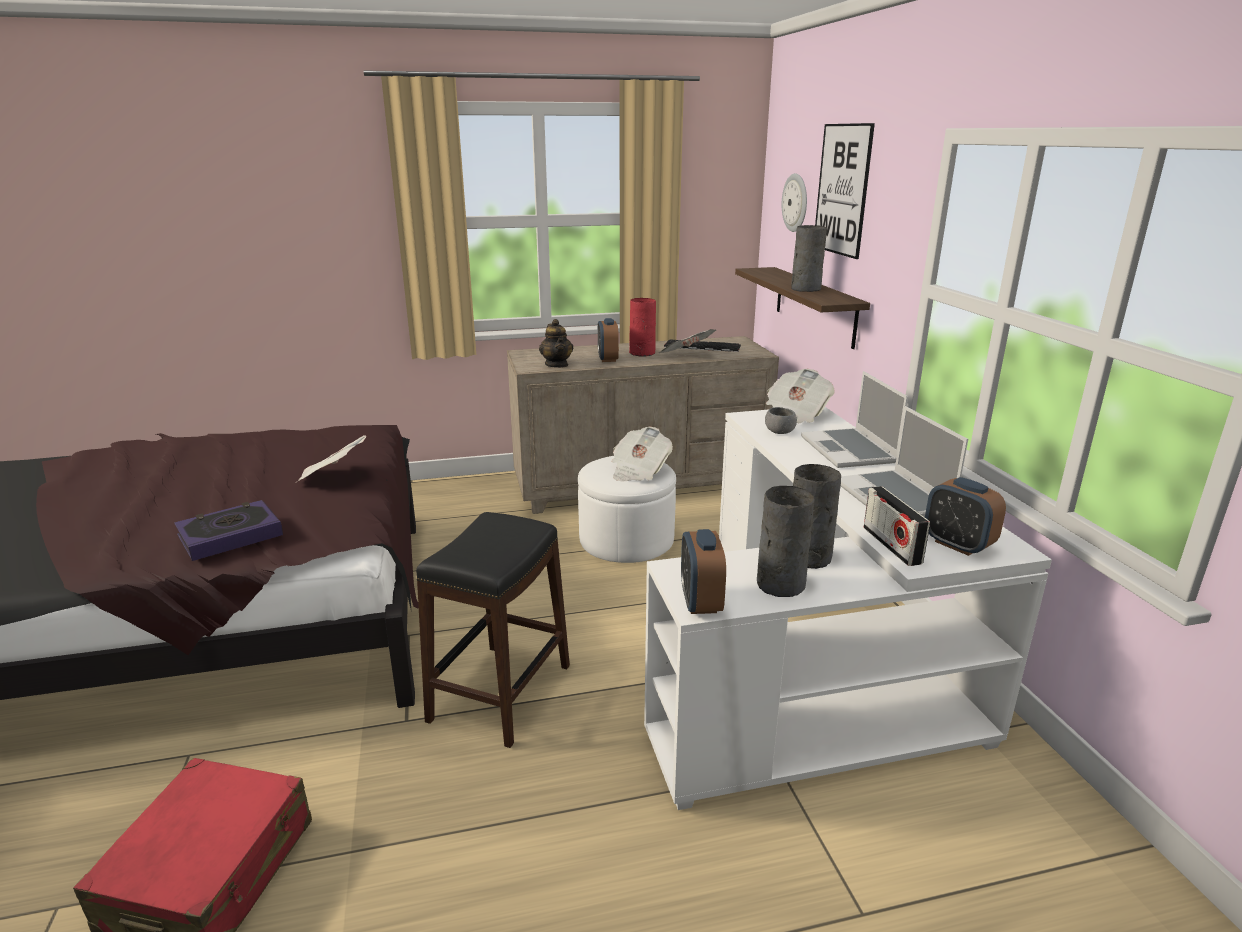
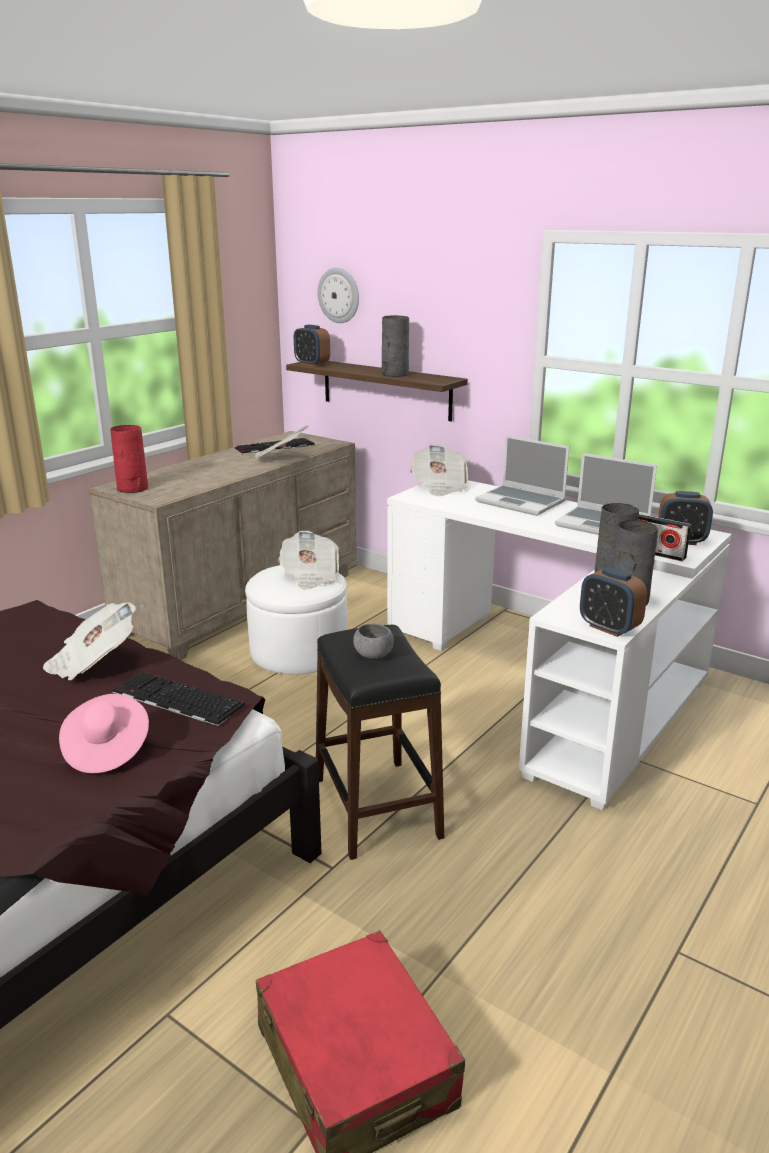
camera: 40 degrees left, 0 degrees up
book [175,500,283,561] -> pink hat [59,694,149,773]
teapot [539,319,573,368] -> none
alarm clock [598,318,619,362] -> alarm clock moved to [294,325,330,367]
red vase [629,298,656,357] -> red vase moved to [110,425,148,493]
grey bowl [765,407,797,434] -> grey bowl moved to [353,624,394,659]
picture [815,123,875,259] -> none
none -> keyboard [112,672,245,726]

